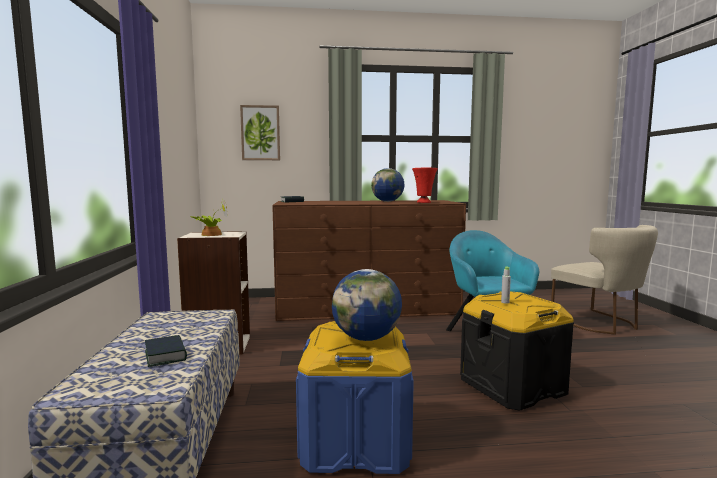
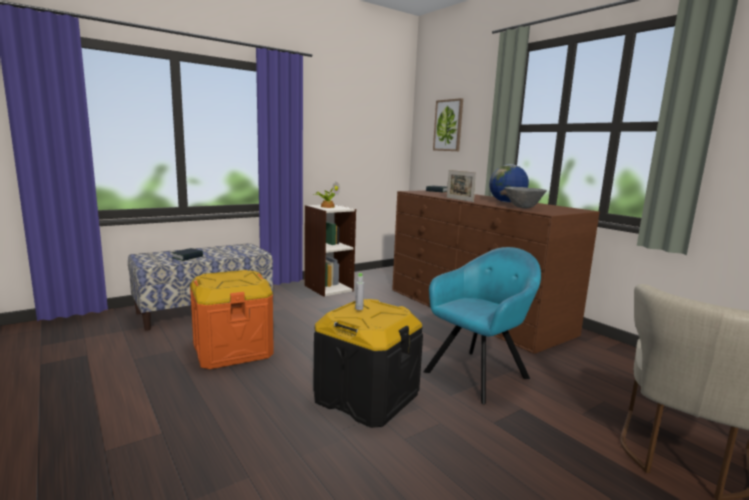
camera: 60 degrees right, 5 degrees up
blue storage box [296,321,414,474] -> orange storage box [190,270,274,369]
globe [332,269,402,341] -> none
red vase [412,168,438,203] -> grey bowl [504,187,547,209]
none -> picture frame [447,170,477,202]

